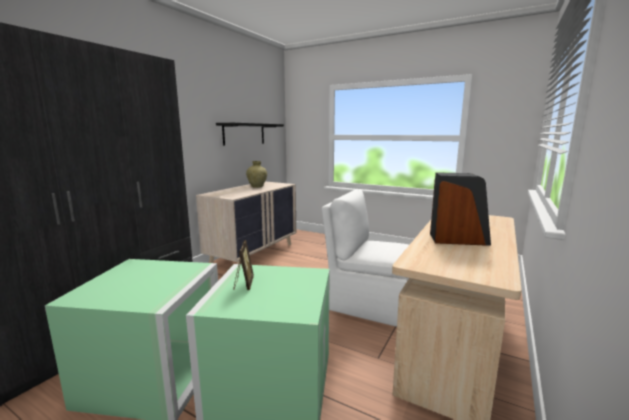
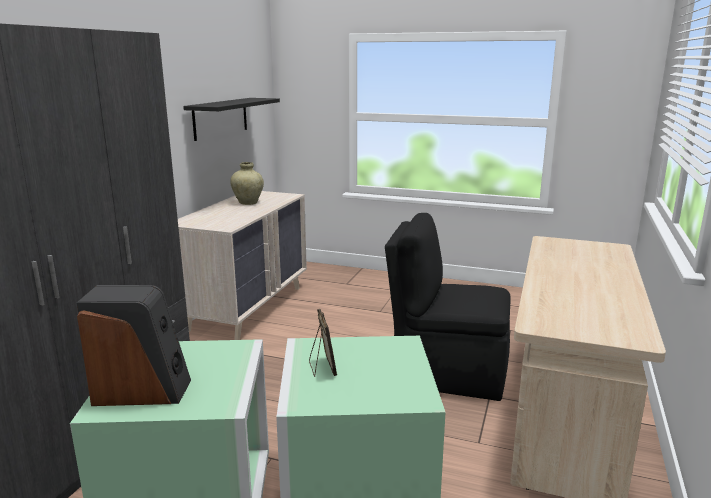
camera: 10 degrees left, 5 degrees up
white chair [322,190,409,327] -> black chair [385,213,511,401]
speaker [430,172,491,246] -> speaker moved to [77,285,191,406]

